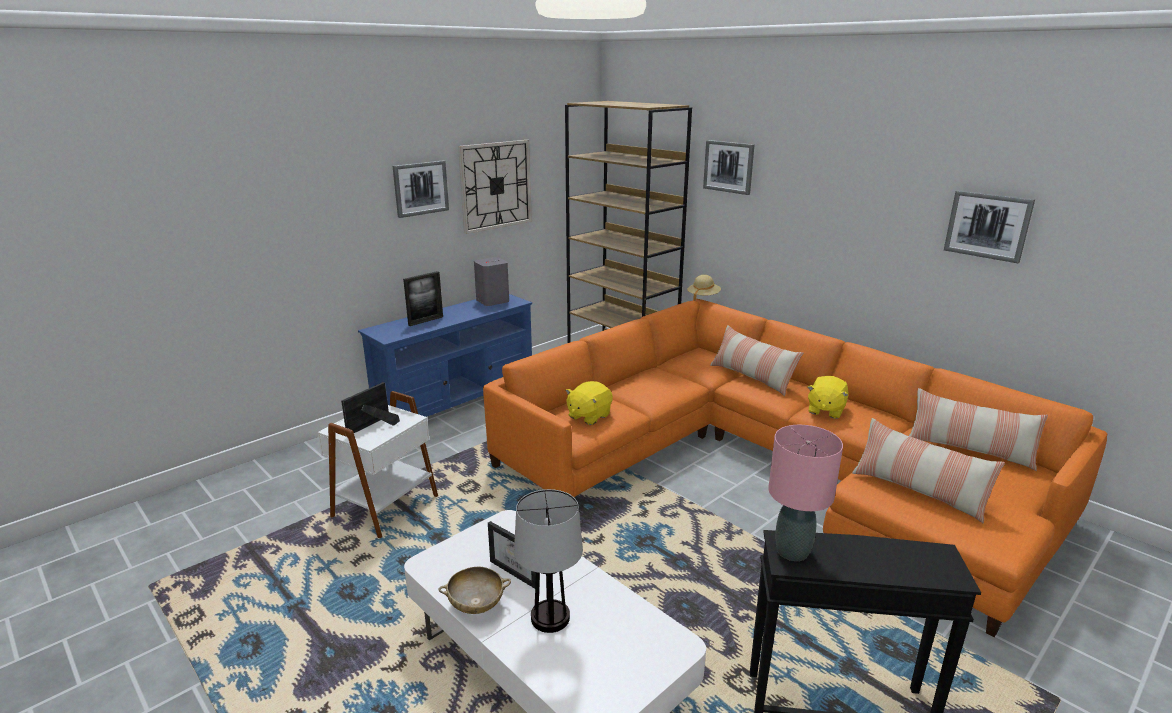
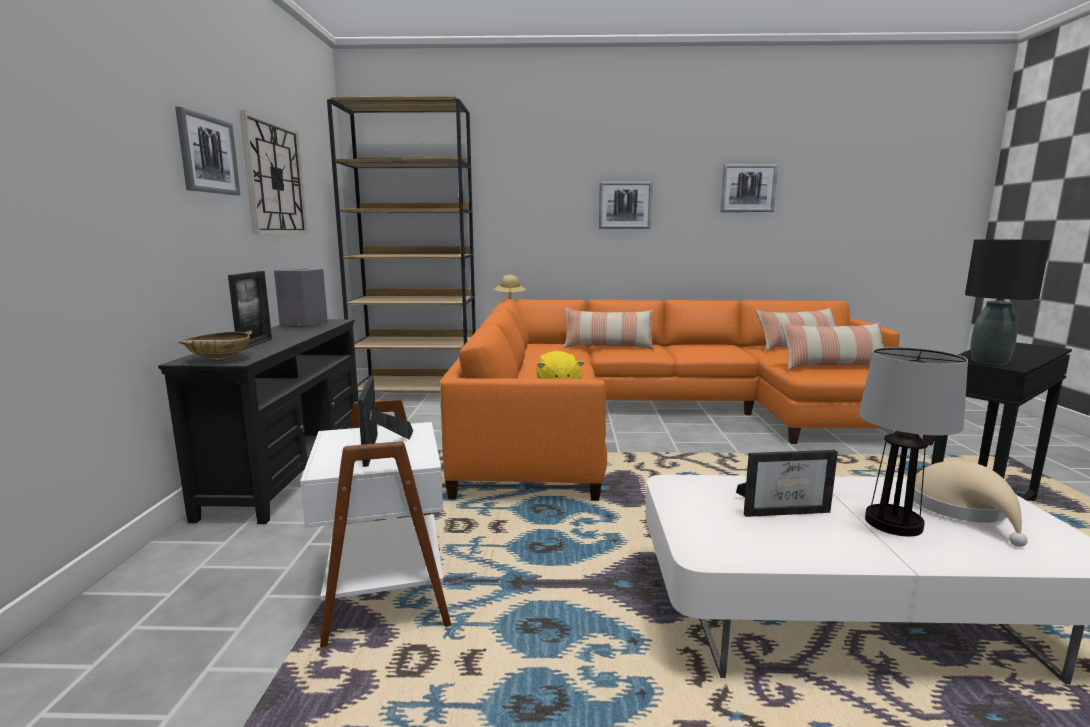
camera: 45 degrees left, 10 degrees down
blue tv stand [358,294,532,417] -> black tv stand [158,319,358,524]
beige bowl [438,567,511,614] -> beige bowl moved to [178,331,252,361]
picture [703,140,755,195] -> picture moved to [599,182,652,229]
pink table lamp [768,425,843,561] -> black table lamp [965,239,1051,365]
yellow plush toy [808,376,849,419] -> none
none -> beige hat [913,461,1028,547]

